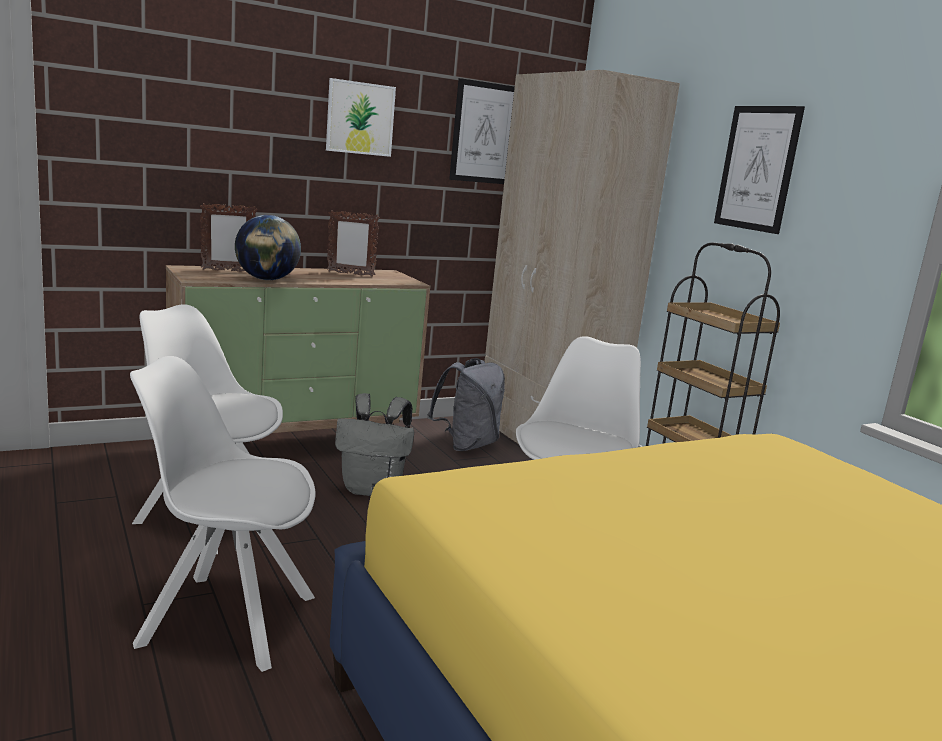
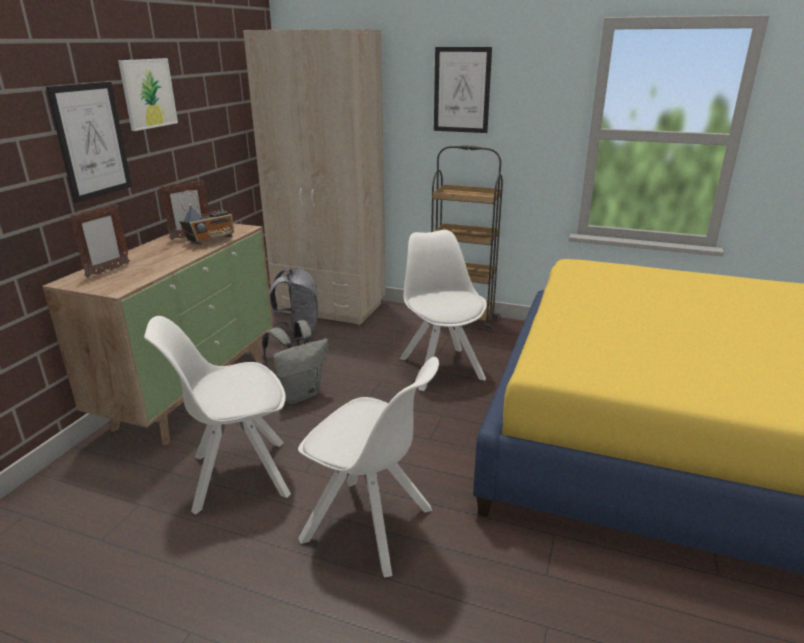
camera: 40 degrees left, 10 degrees up
white chair [130,356,316,672] -> white chair turned 120 degrees counterclockwise [298,357,439,578]
globe [235,215,301,280] -> none
picture [449,78,515,184] -> picture moved to [46,82,132,203]
none -> radio [179,190,234,245]

